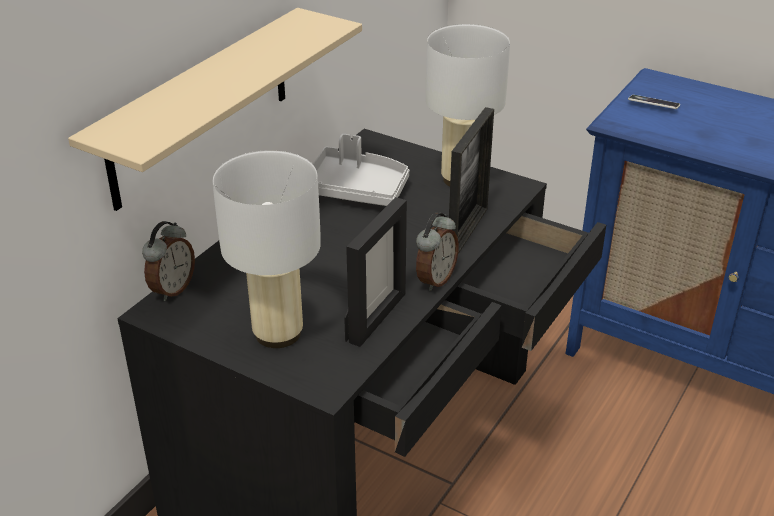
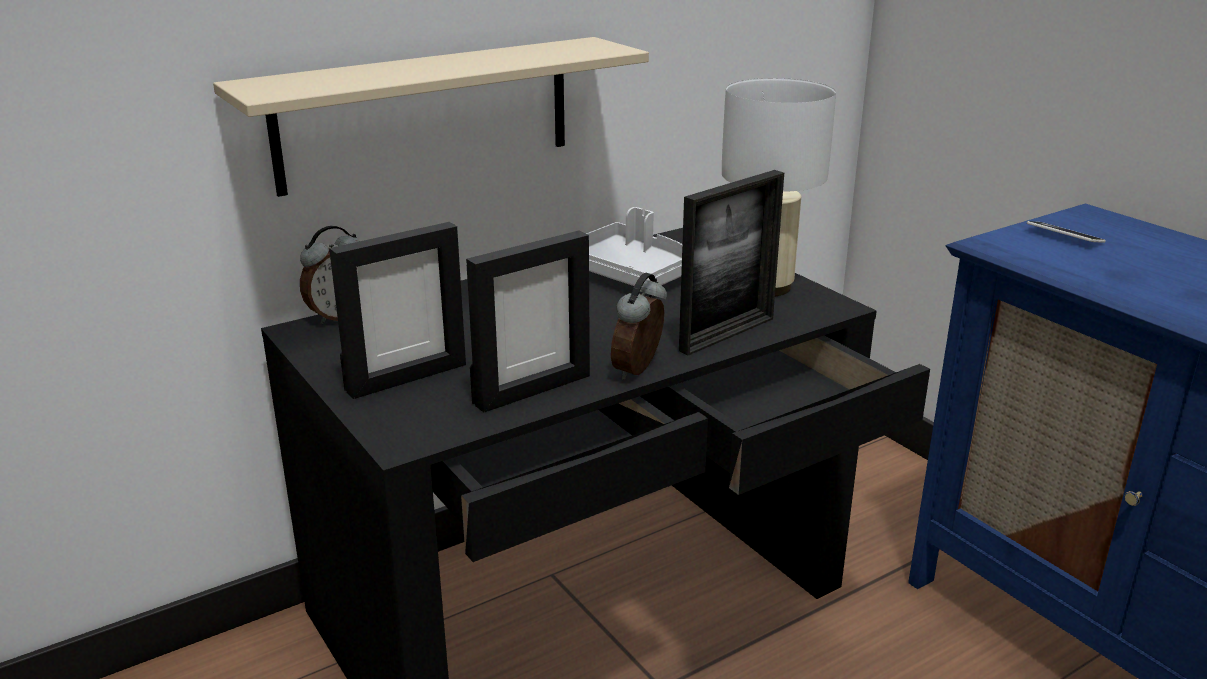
camera: 25 degrees right, 10 degrees down
white table lamp [213,150,321,348] -> picture frame [329,222,466,399]
alarm clock [416,212,459,291] -> alarm clock turned 150 degrees clockwise [611,273,667,380]

